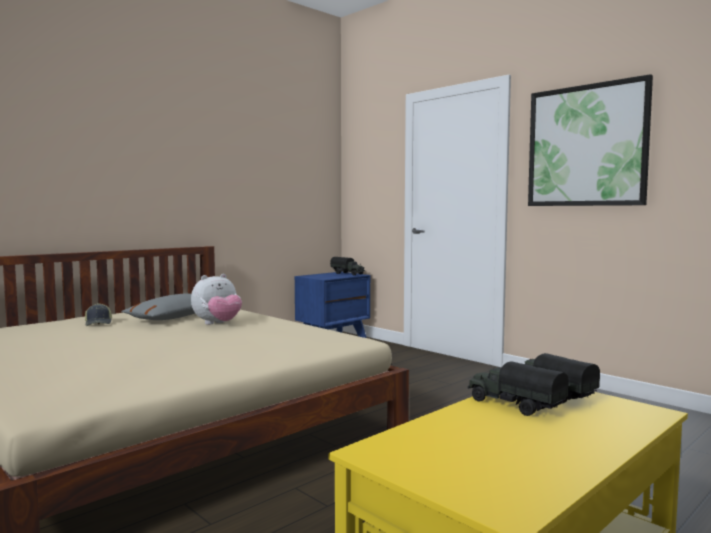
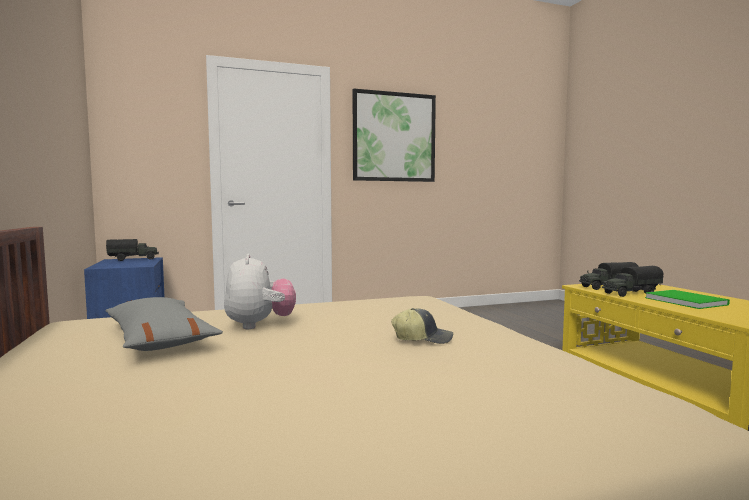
camera: 65 degrees left, 0 degrees up
cap [85,303,112,326] -> cap moved to [391,308,453,344]
none -> green book [645,290,730,309]

